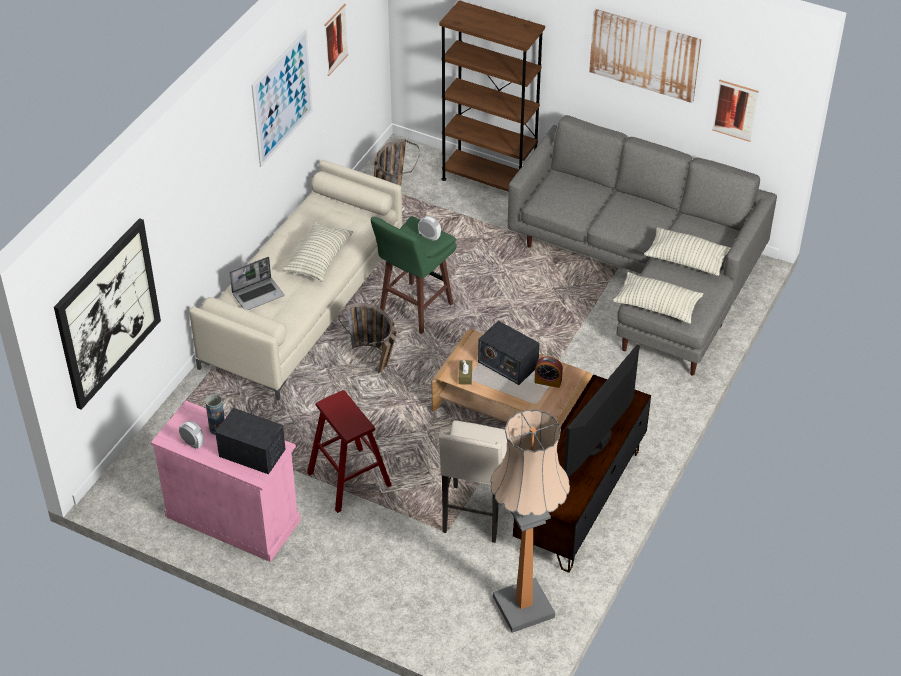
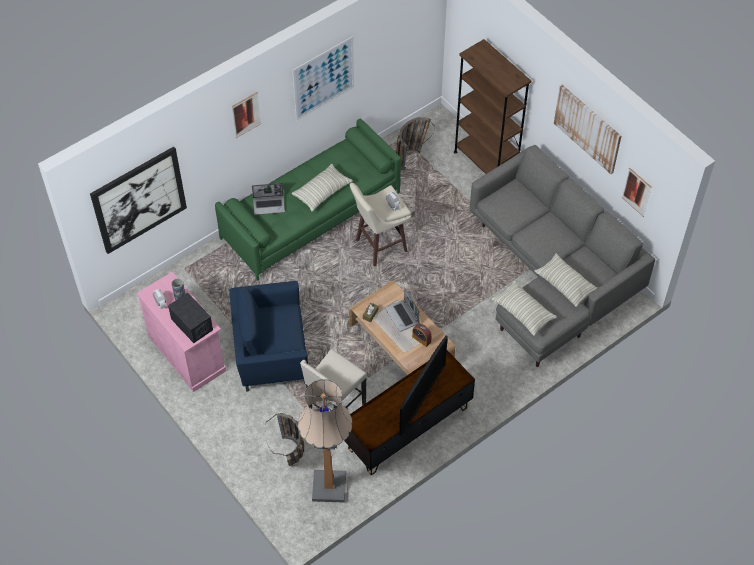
camera: 25 degrees right, 10 degrees up
beige sofa [189,160,403,401] -> green sofa [215,119,401,281]
red stool [307,390,392,513] -> blue armchair [229,281,308,392]
picture [324,4,349,76] -> picture moved to [231,92,261,138]
basket [338,303,397,374] -> basket moved to [265,413,304,466]
green stool [371,216,457,334] -> beige stool [349,183,411,267]
radio [478,321,540,385] -> laptop [385,288,420,332]
television [564,345,640,478] -> television turned 150 degrees clockwise [399,336,448,436]

